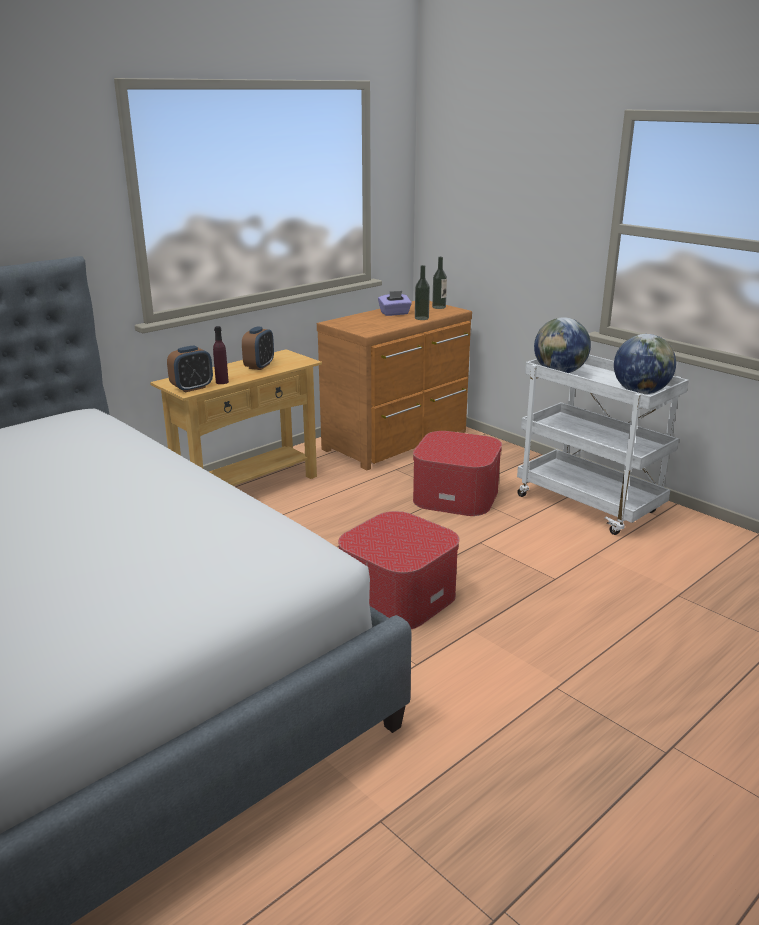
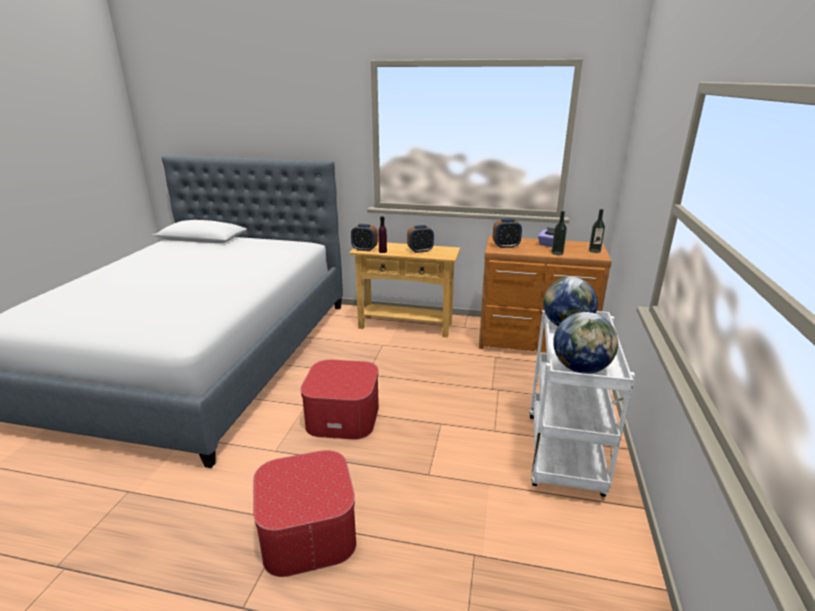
camera: 55 degrees right, 0 degrees up
ottoman [413,431,502,516] -> ottoman moved to [253,450,357,577]
none -> alarm clock [493,219,522,248]

